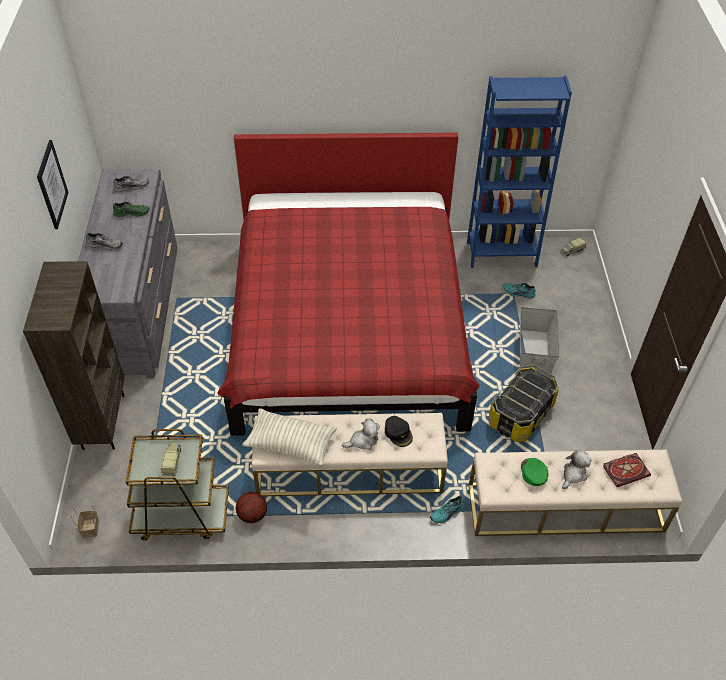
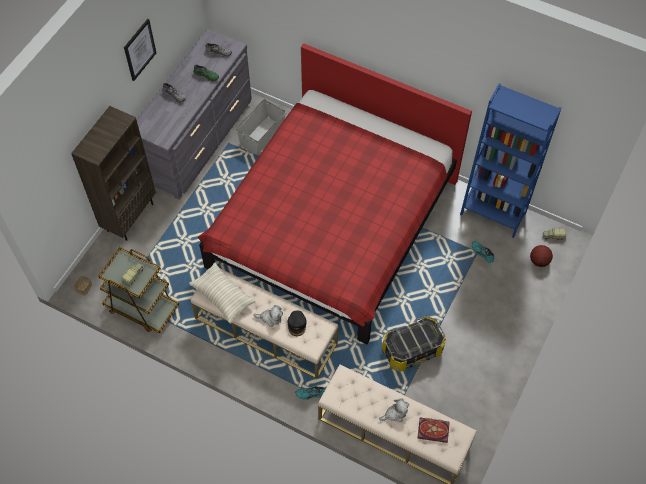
camera: 30 degrees right, 10 degrees up
basketball [236,492,267,523] -> basketball moved to [530,245,553,267]
grey storage box [520,307,560,377] -> grey storage box moved to [236,99,286,155]
green cap [521,458,549,486] -> none

